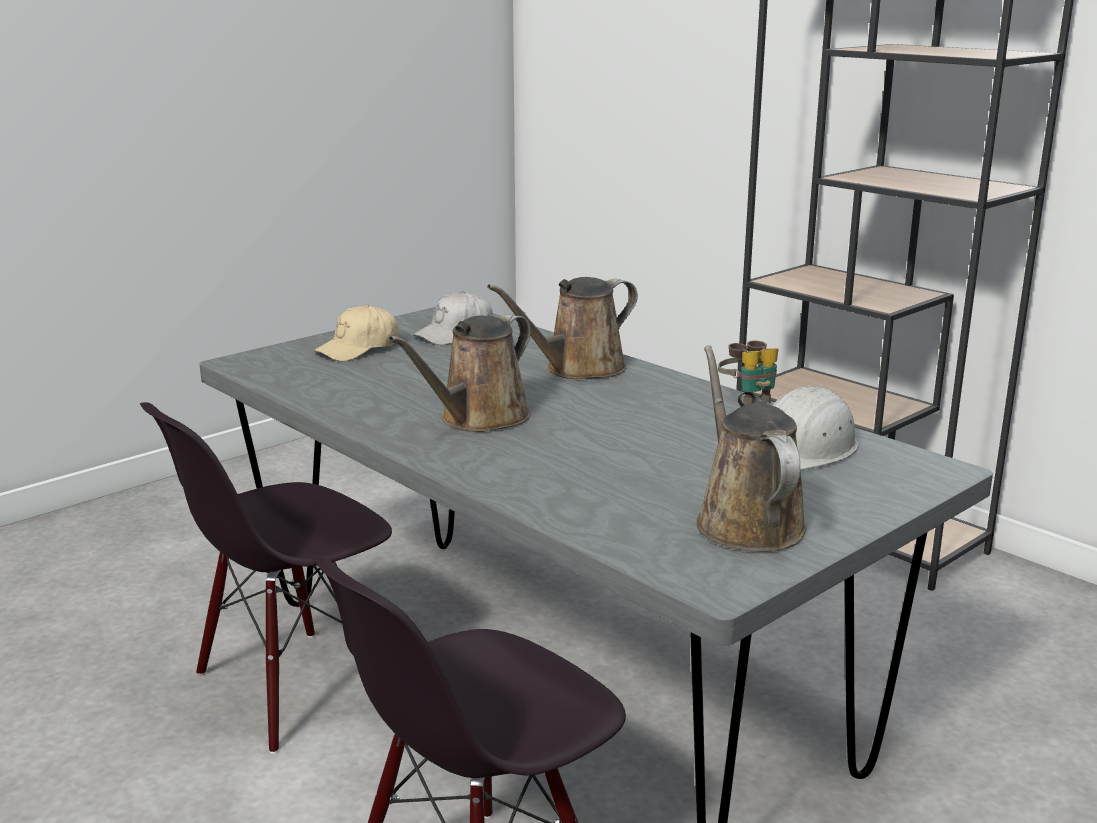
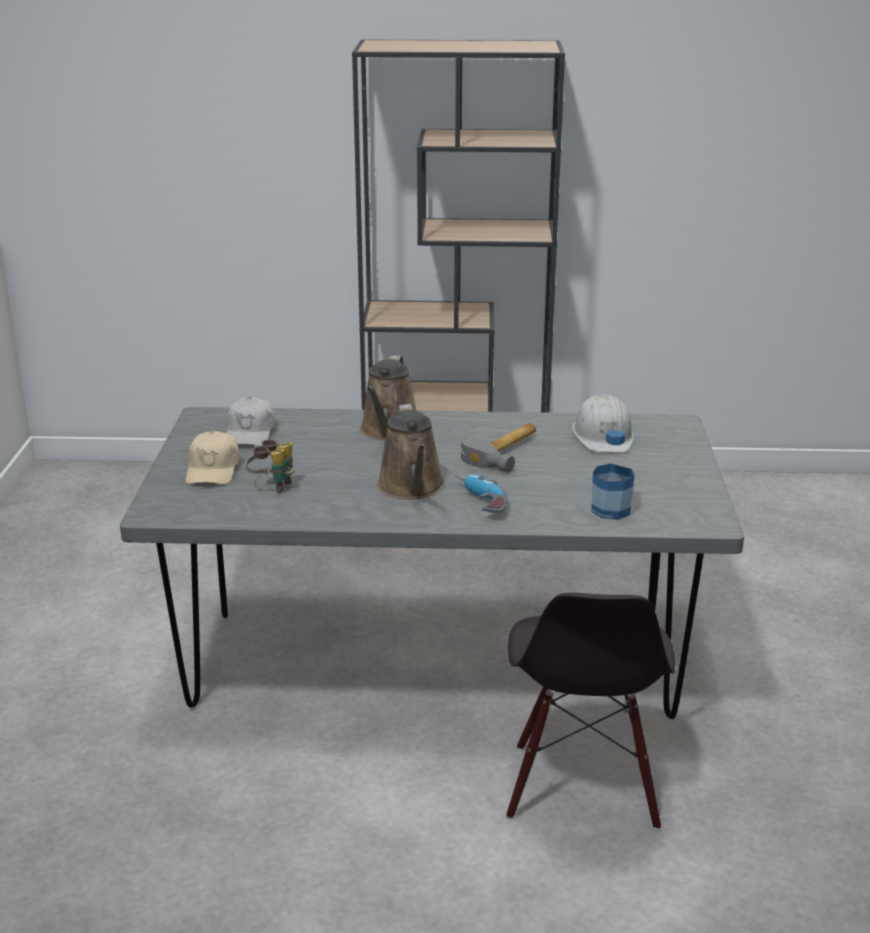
camera: 45 degrees left, 5 degrees up
black chair [140,402,392,754] -> none
brown watering can [696,345,807,552] -> none
binoculars [718,341,778,405] -> binoculars moved to [246,440,295,493]
none -> power drill [454,474,507,513]
none -> hammer [461,423,536,473]
none -> bottle [591,430,634,519]

